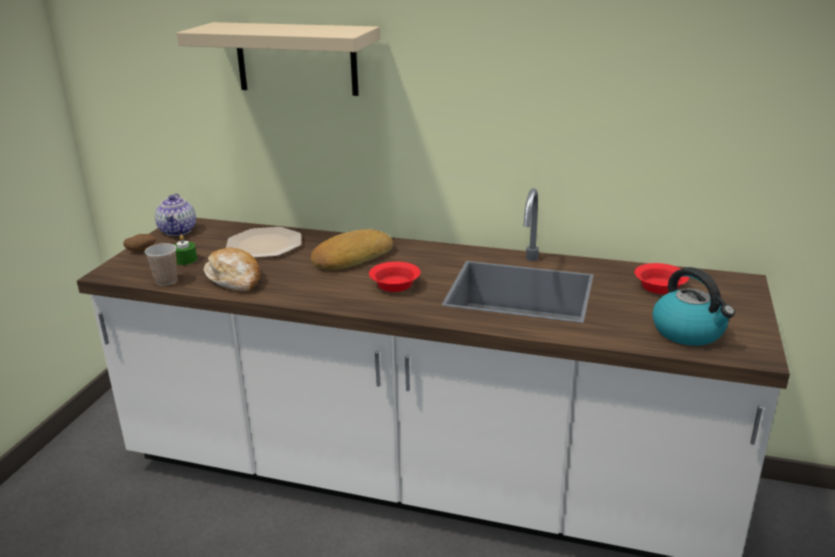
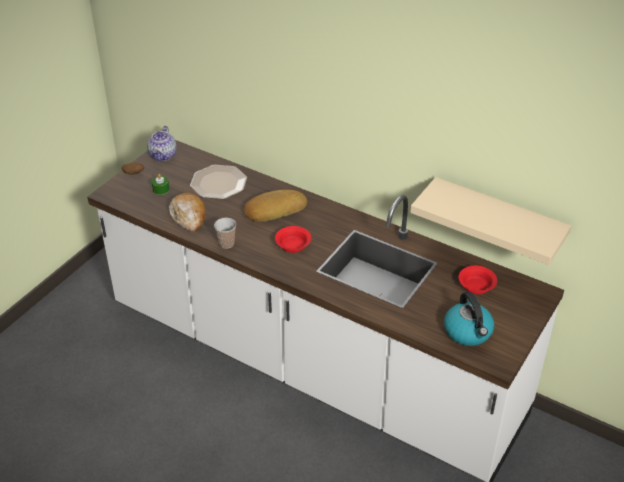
camera: 15 degrees right, 15 degrees up
cup [144,243,177,286] -> cup moved to [214,218,236,249]
beige shelf [176,22,380,96] -> beige shelf moved to [410,177,571,265]

